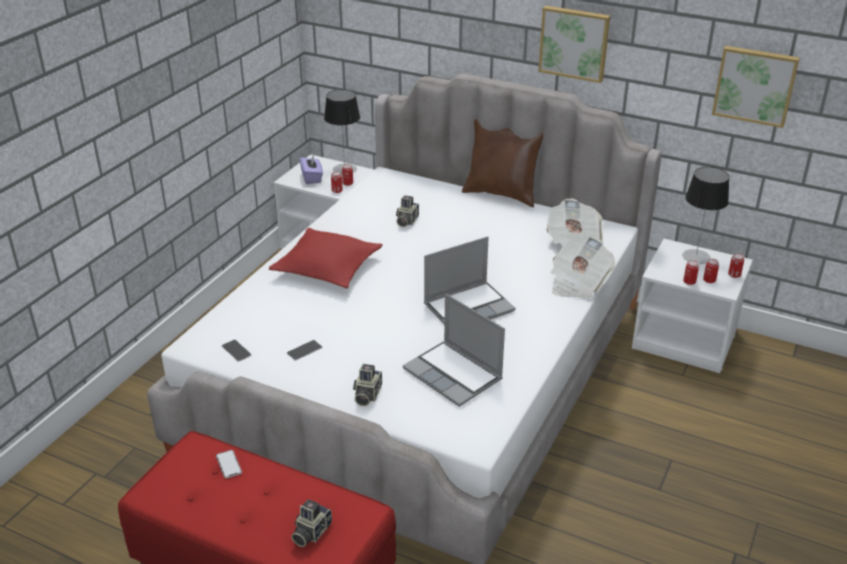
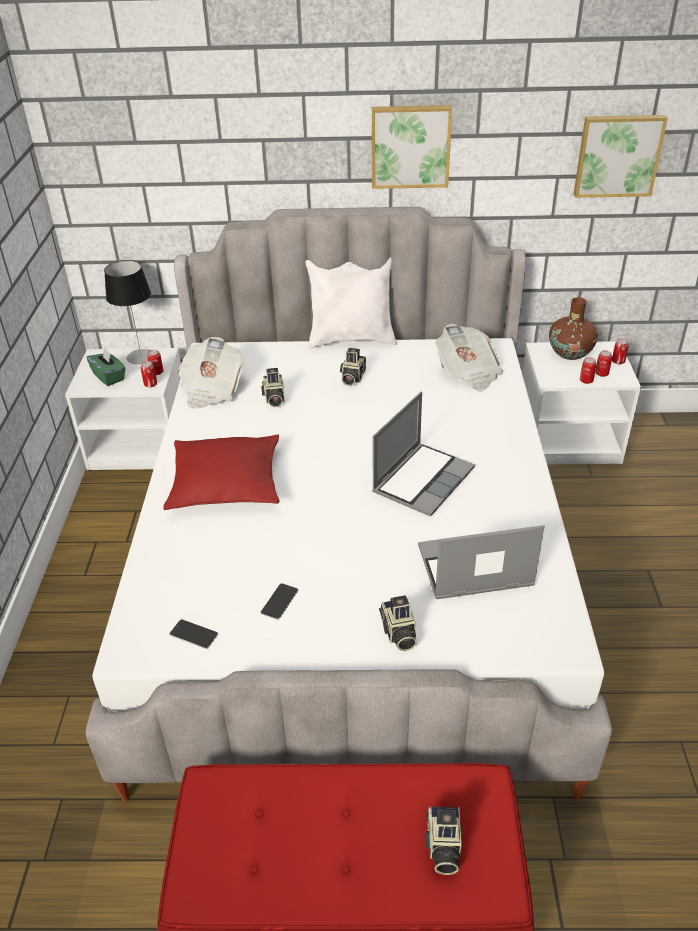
camera: 25 degrees left, 5 degrees up
phone [216,450,242,478] -> none
purple tissue box [300,153,323,184] -> green tissue box [87,348,126,386]
laptop [403,294,505,407] -> laptop turned 150 degrees clockwise [418,525,544,599]
brown pillow [462,119,543,207] -> white pillow [305,257,397,348]
newspaper [551,237,615,298] -> newspaper moved to [178,337,245,408]
table lamp [682,167,729,264] -> brown vase [549,297,598,360]
none -> camera [340,348,366,386]

